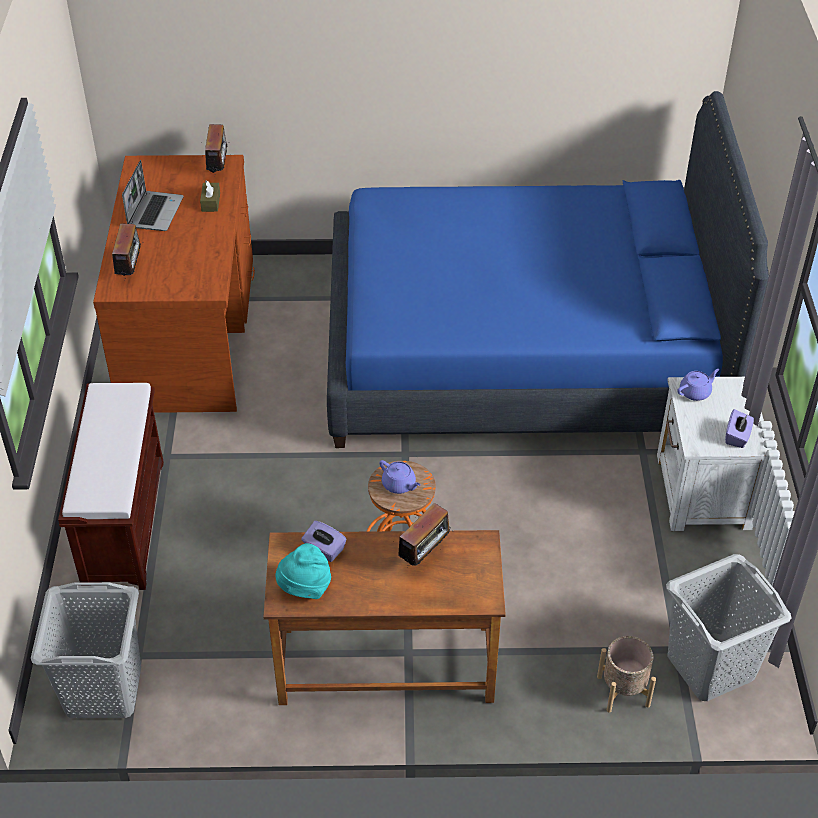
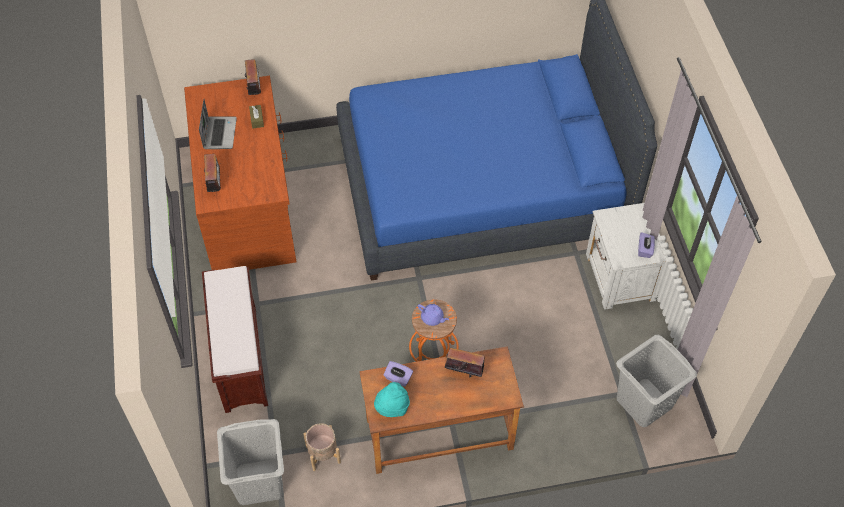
camera: 10 degrees left, 10 degrees up
radio [399,503,454,566] -> radio turned 105 degrees counterclockwise [445,348,485,378]
beige planter [597,636,656,713] -> beige planter moved to [303,423,341,471]
purple teapot [677,369,719,401] -> none

